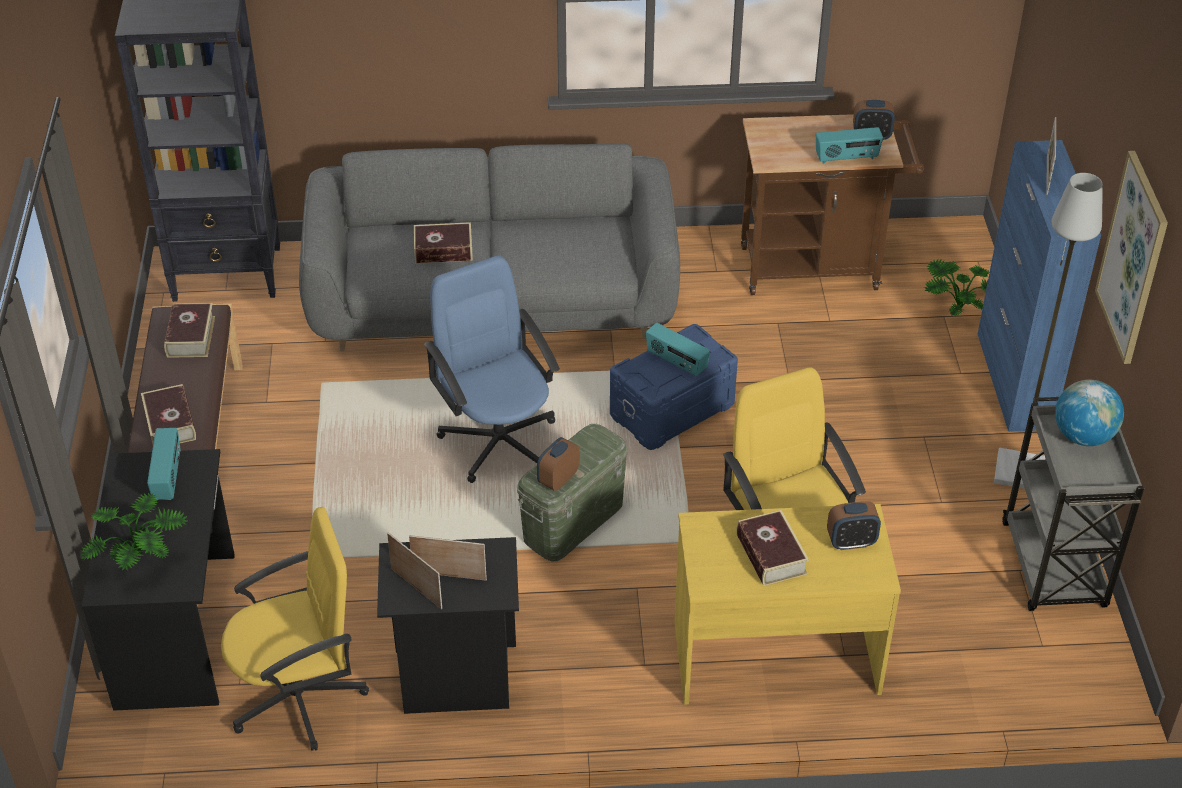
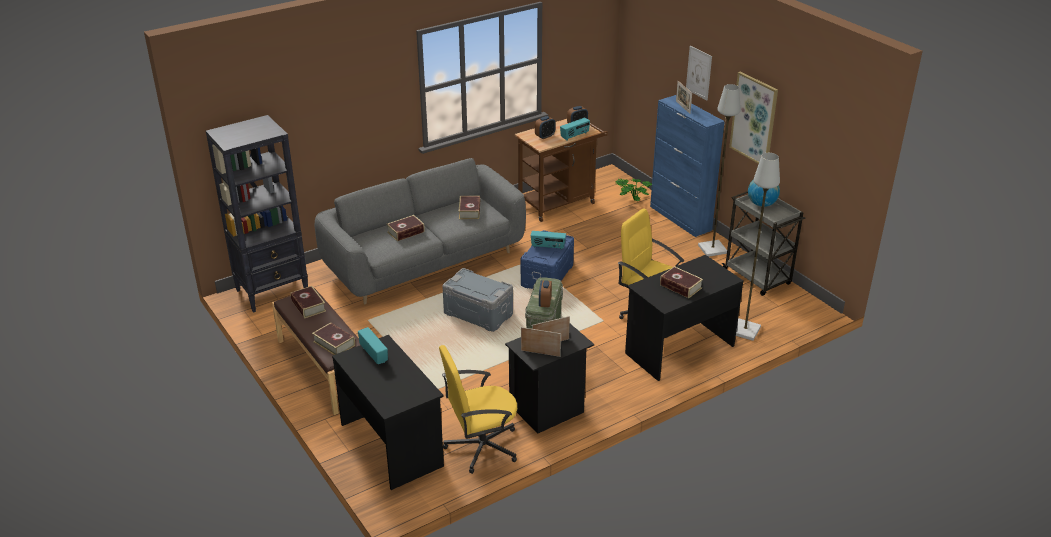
camera: 30 degrees left, 10 degrees down
potted plant [80,492,187,571] -> none
yellow office chair [221,507,369,751] -> yellow office chair turned 150 degrees counterclockwise [439,345,517,474]
blue office chair [424,256,560,483] -> grey storage box [442,268,513,332]
yellow desk [674,504,901,705] -> black desk [625,255,744,381]
alarm clock [827,501,881,550] -> alarm clock moved to [535,116,556,139]
none -> book [459,196,480,219]
none -> picture [686,46,712,100]
none -> grey floor lamp [736,153,780,341]

